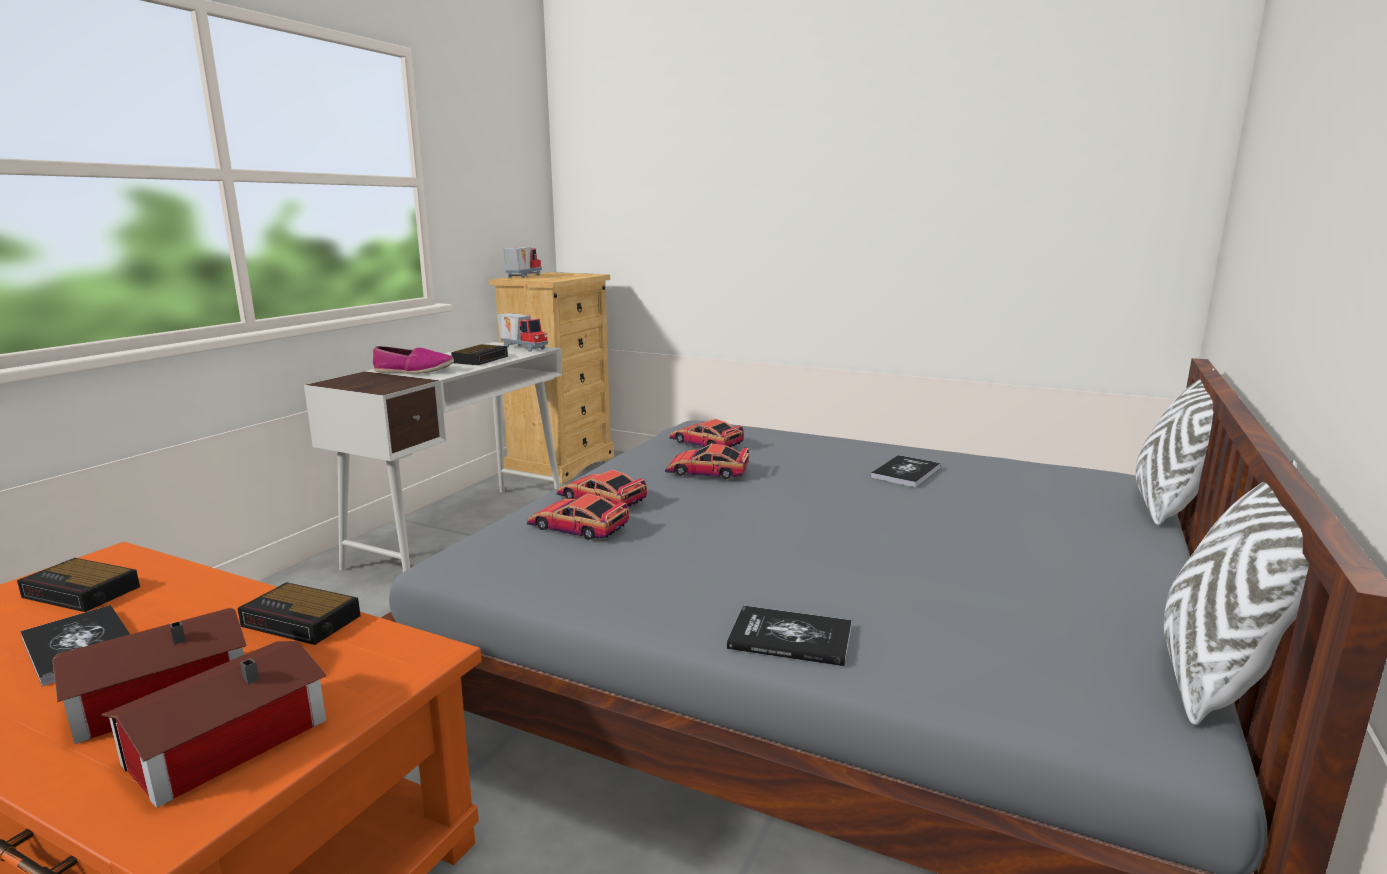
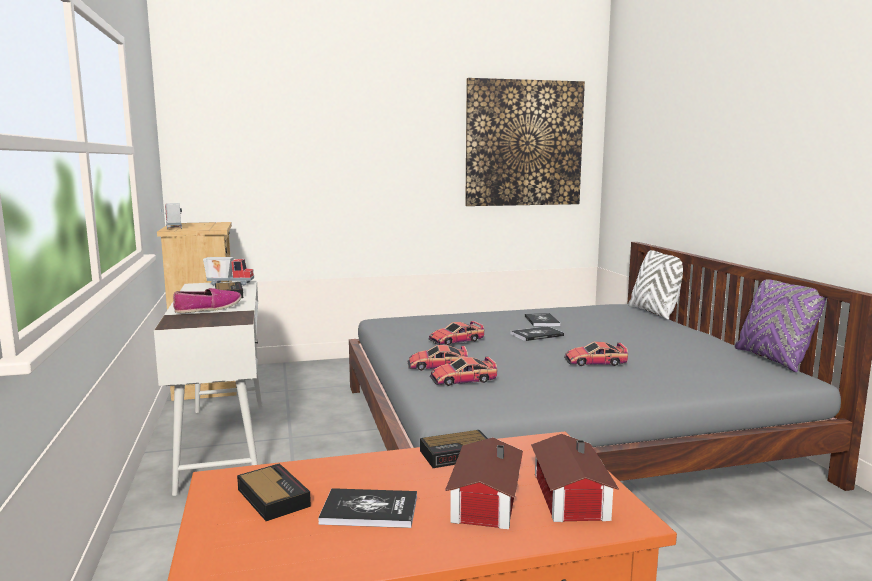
camera: 40 degrees left, 5 degrees down
alarm clock [17,558,140,612] -> alarm clock turned 105 degrees counterclockwise [237,463,311,521]
toy car [669,419,744,447] -> toy car moved to [564,341,628,366]
book [727,606,852,667] -> book moved to [511,326,564,341]
white pillow [1164,460,1309,725] -> purple pillow [734,270,827,372]
none -> picture [465,78,585,206]

